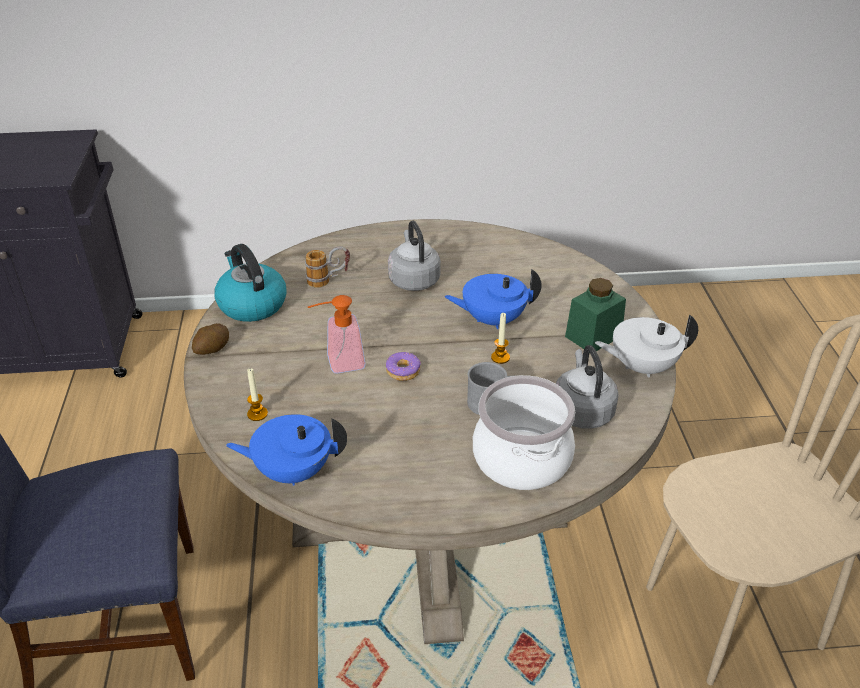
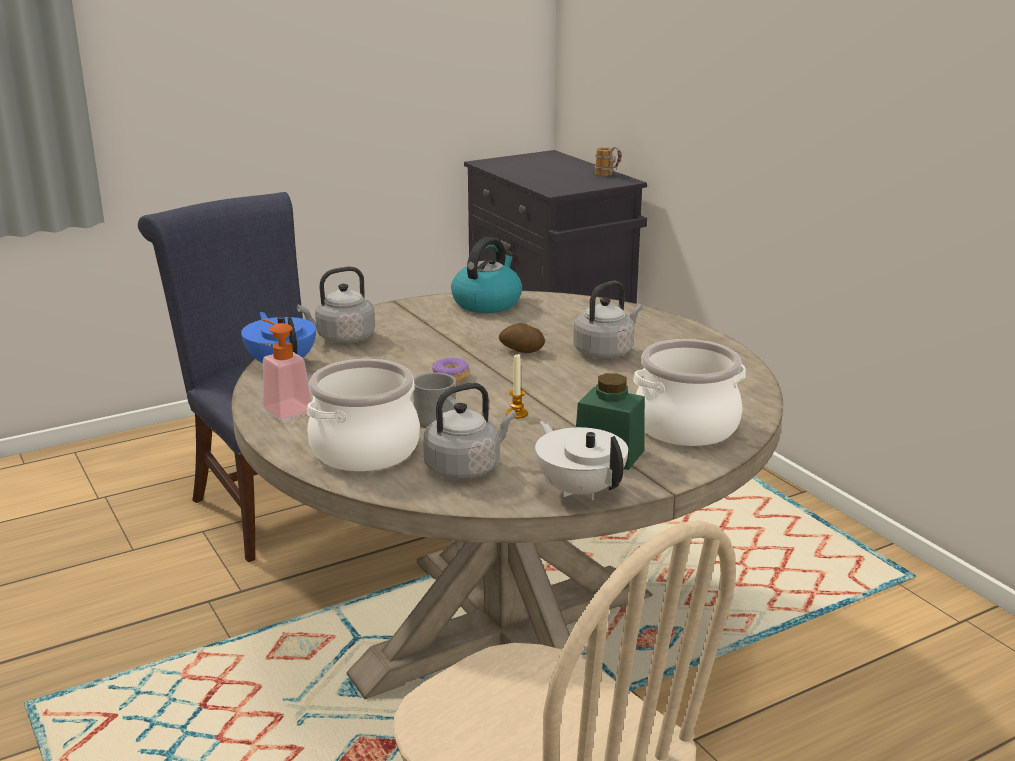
camera: 65 degrees right, 15 degrees down
potato [192,323,229,355] -> potato moved to [499,323,545,353]
candle [247,369,268,421] -> grey kettle [297,266,375,343]
mug [305,246,350,288] -> mug moved to [595,146,622,176]
soap dispenser [308,295,365,373] -> soap dispenser moved to [262,319,312,420]
blue teapot [444,269,542,329] -> none
none -> cooking pot [633,339,746,446]

